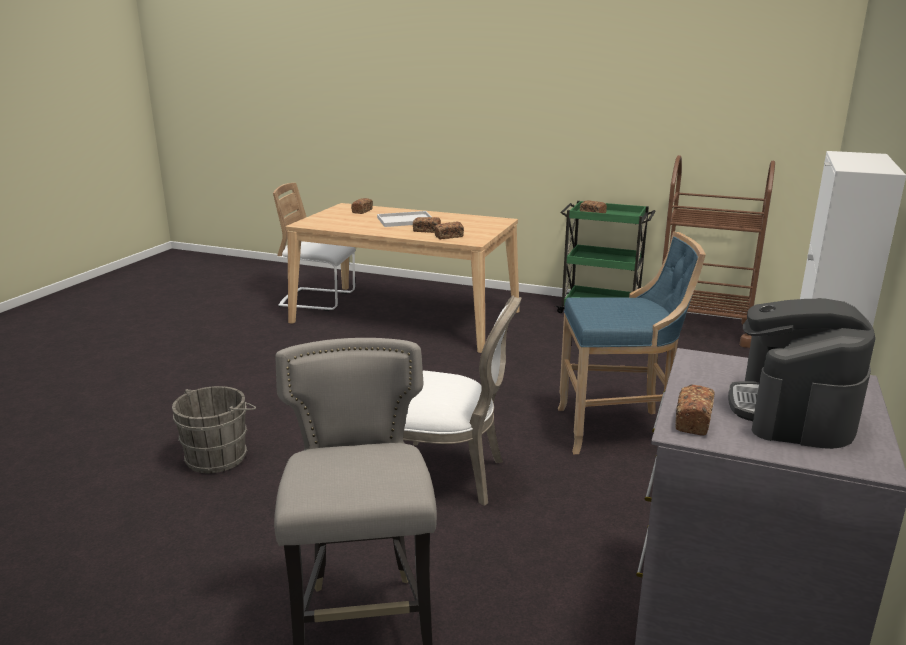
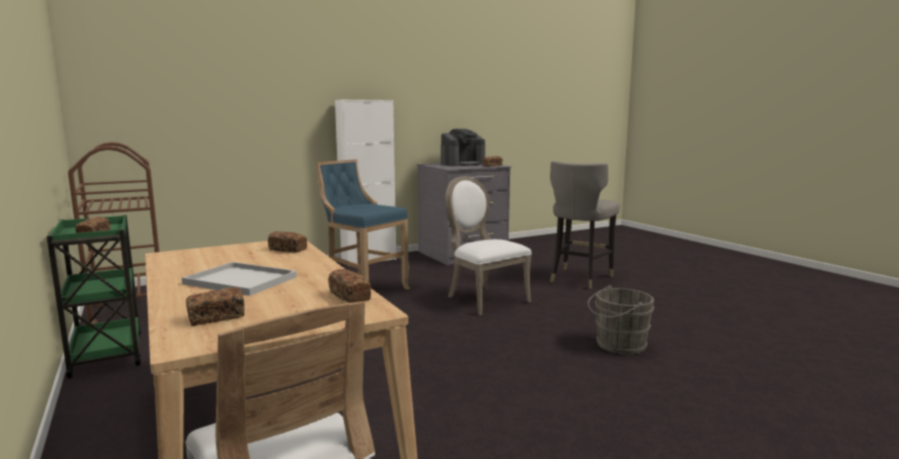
camera: 140 degrees left, 10 degrees down
bread [413,217,441,233] -> bread moved to [328,269,371,303]

